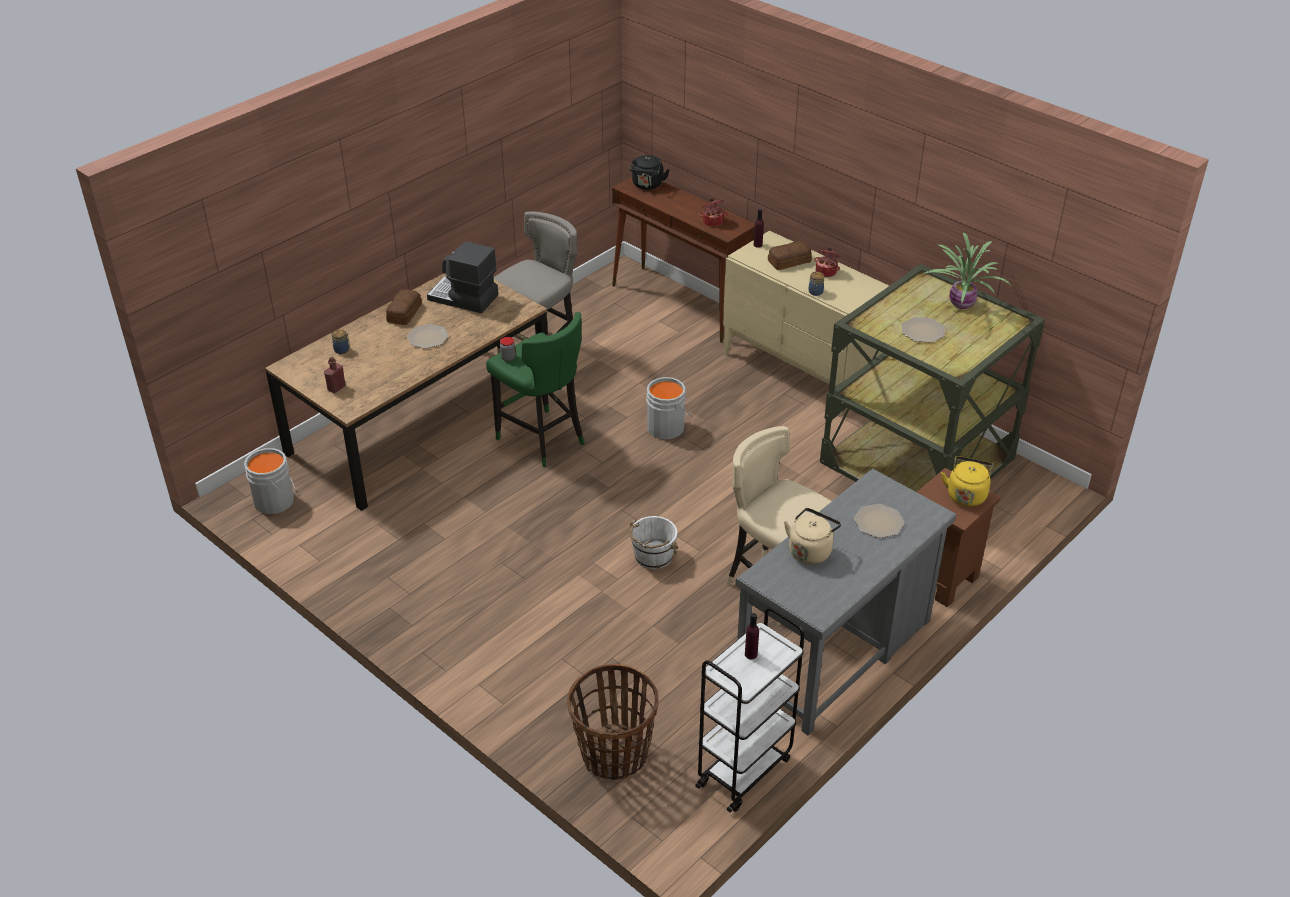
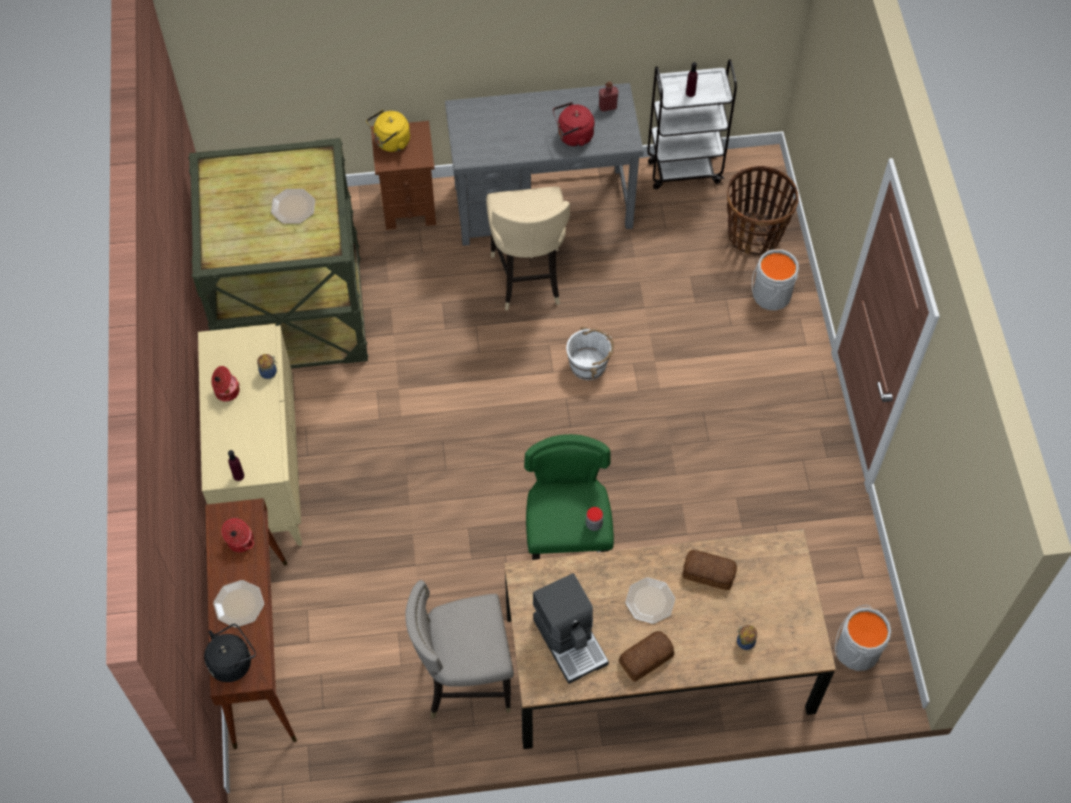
camera: 140 degrees left, 20 degrees up
red bottle [324,357,346,393] -> red bottle moved to [599,81,619,112]
grey bucket [646,377,692,440] -> grey bucket moved to [752,249,799,310]
bread [768,241,812,270] -> bread moved to [682,550,737,590]
beige kettle [784,508,841,564] -> red kettle [553,102,595,147]
plate [854,504,905,538] -> plate moved to [213,580,264,628]
potted plant [923,232,1010,309] -> none

